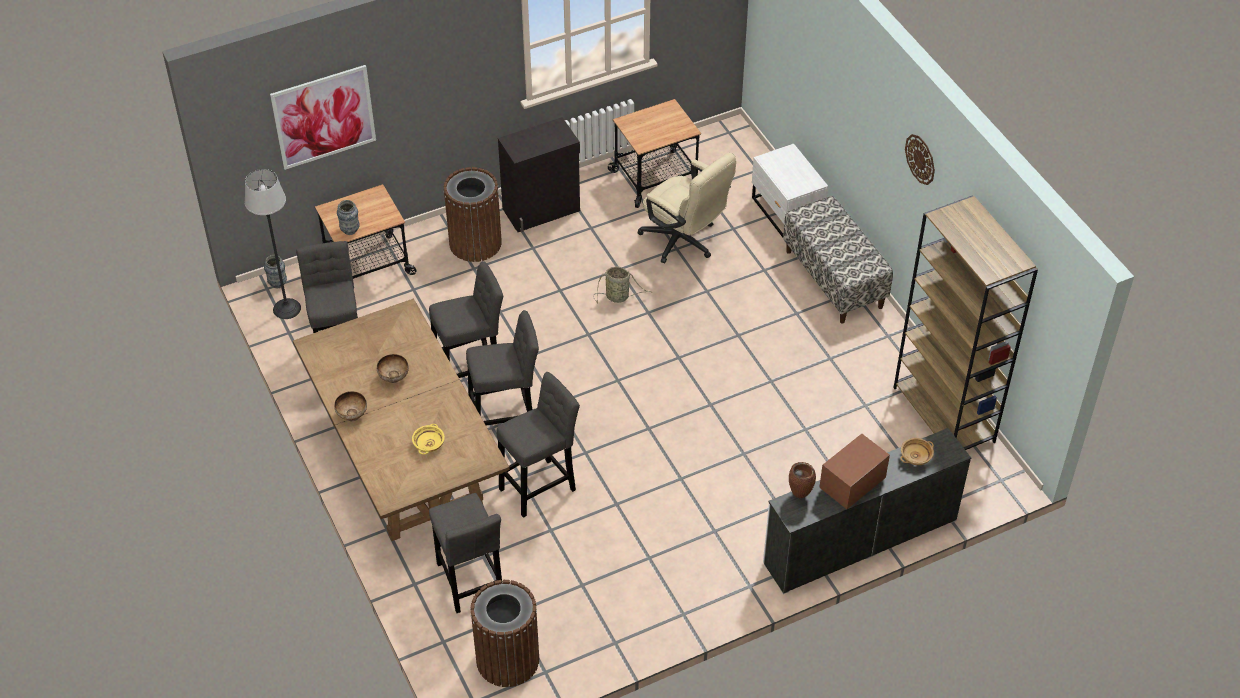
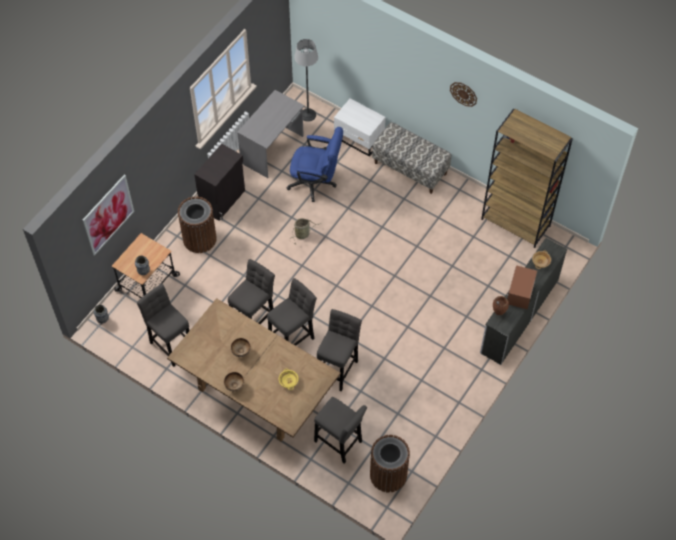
camera: 30 degrees left, 10 degrees up
floor lamp [245,169,301,319] -> floor lamp moved to [294,39,318,122]
cart [608,99,701,208] -> grey desk [237,90,304,178]
beige office chair [638,153,736,264] -> blue office chair [286,127,343,202]

